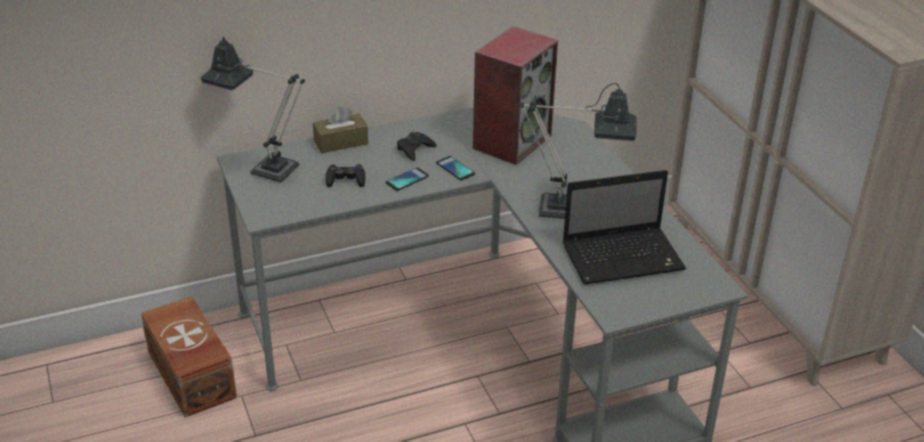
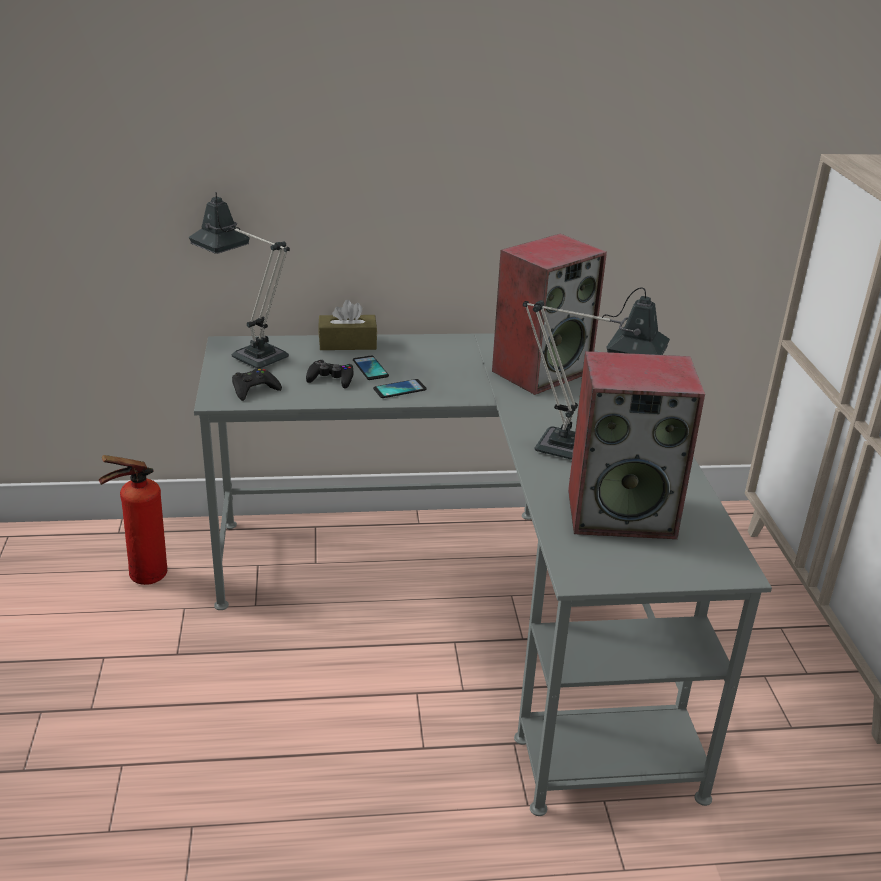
camera: 15 degrees right, 5 degrees down
brown storage box [141,296,237,417] -> fire extinguisher [99,455,167,585]
black game controller [397,132,437,161] -> black game controller moved to [232,368,282,401]
phone [436,156,475,181] -> phone moved to [353,356,389,380]
laptop [563,170,686,285] -> speaker [568,351,705,539]

